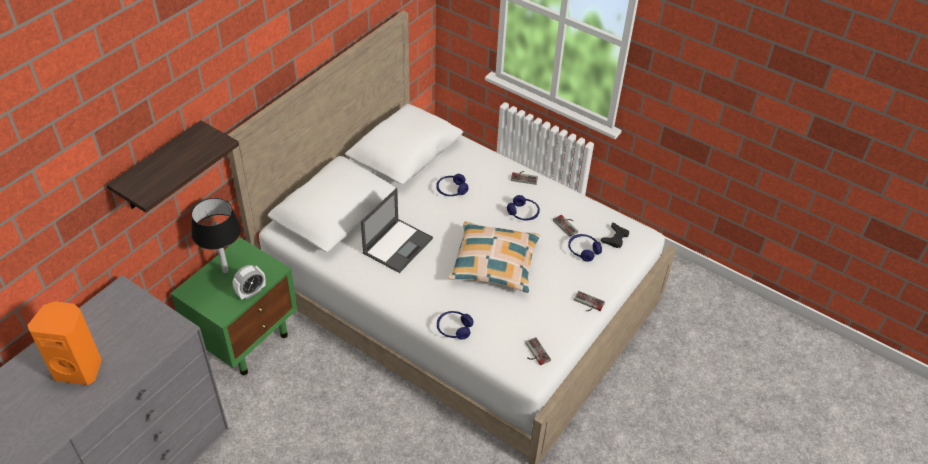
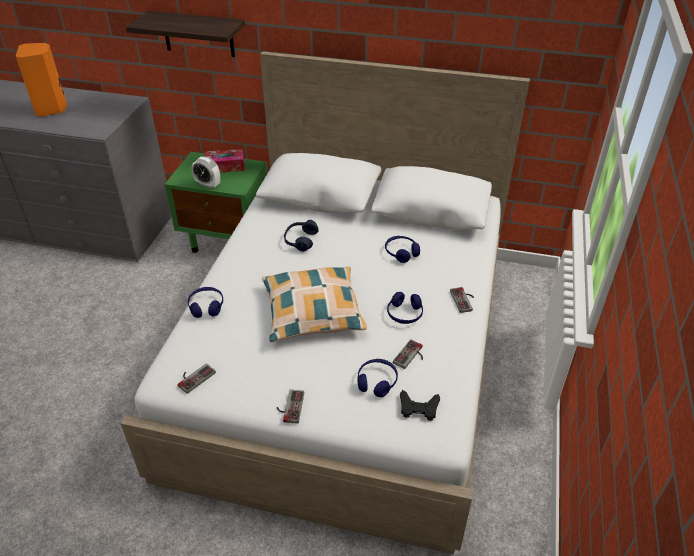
camera: 70 degrees right, 5 degrees down
black table lamp [191,198,241,273] -> tissue box [204,149,245,172]
laptop [361,188,433,273] -> blue headphones [284,220,319,252]

